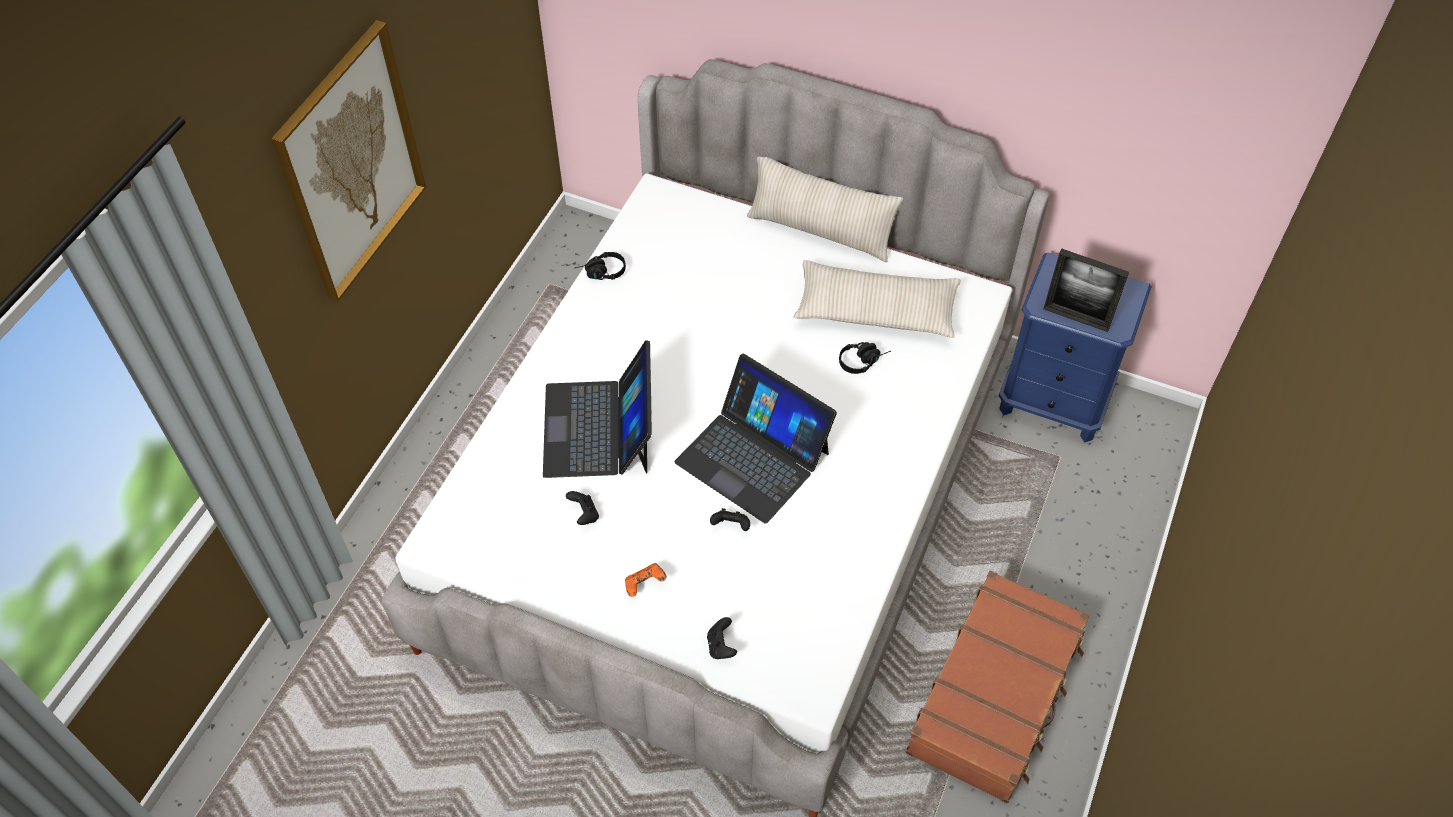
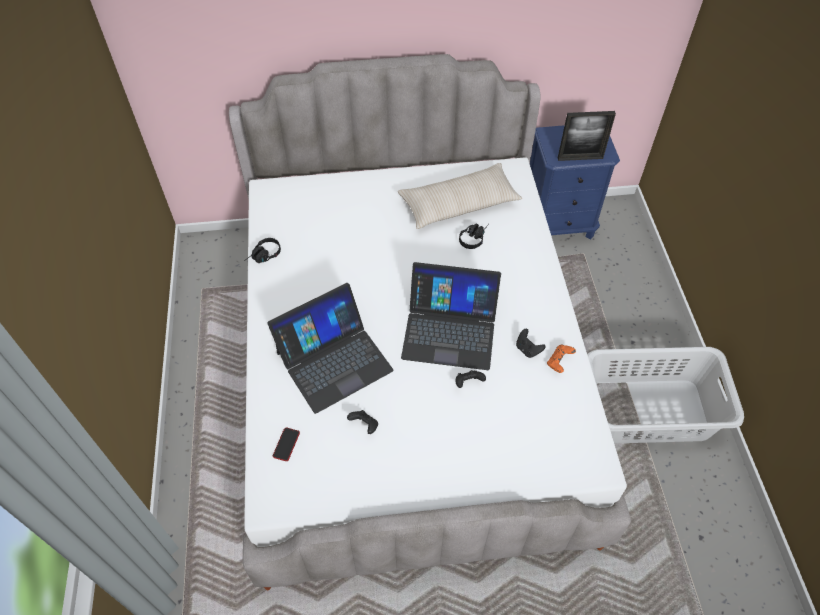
camera: 30 degrees left, 0 degrees up
picture [271,20,426,302] -> none
laptop [543,340,652,478] -> laptop turned 90 degrees counterclockwise [268,283,394,414]
orange game controller [625,563,666,597] -> orange game controller moved to [547,345,576,373]
black game controller [707,617,737,659] -> black game controller moved to [516,329,545,358]
beige pillow [747,157,903,262] -> none
brown suitcase [905,571,1090,803] -> grey laundry basket [587,347,744,444]
none -> phone [273,428,300,461]

